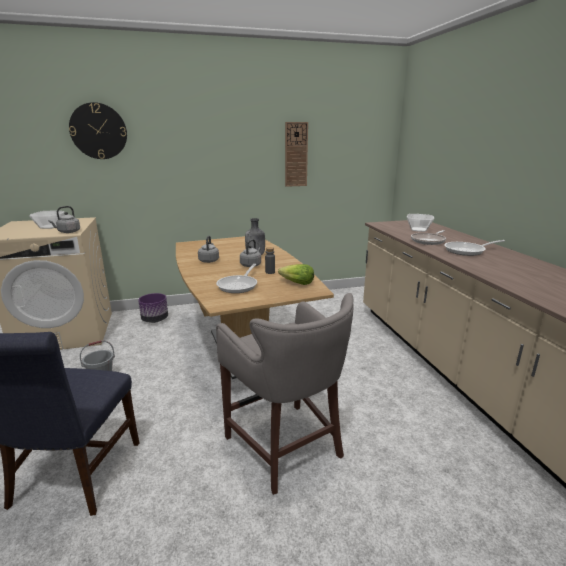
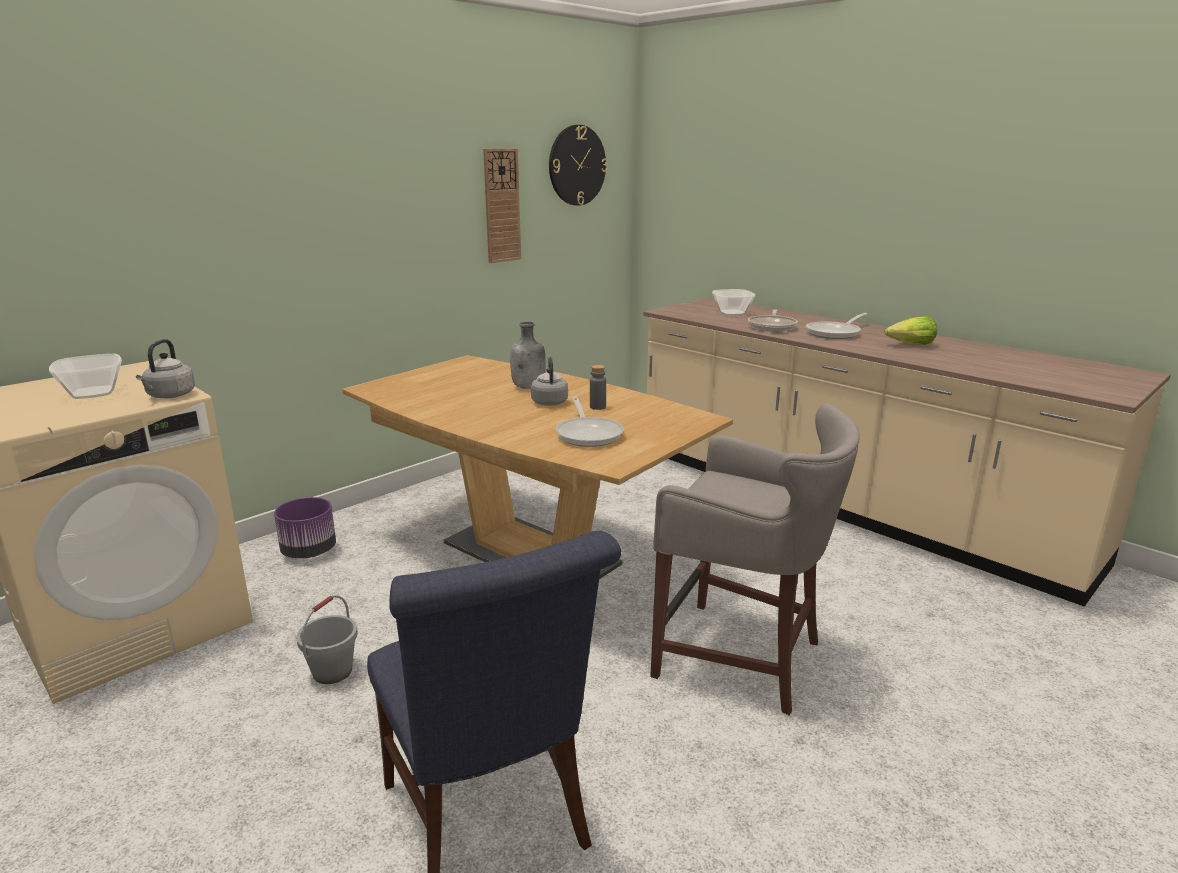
camera: 30 degrees left, 0 degrees up
wall clock [69,102,127,159] -> wall clock moved to [549,125,608,206]
grey kettle [198,236,219,263] -> none
lettuce [278,264,314,285] -> lettuce moved to [885,316,938,345]

